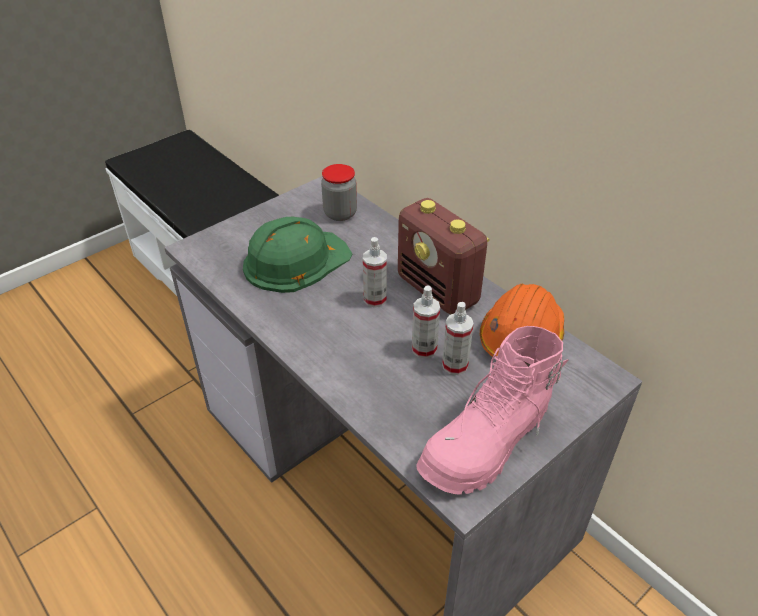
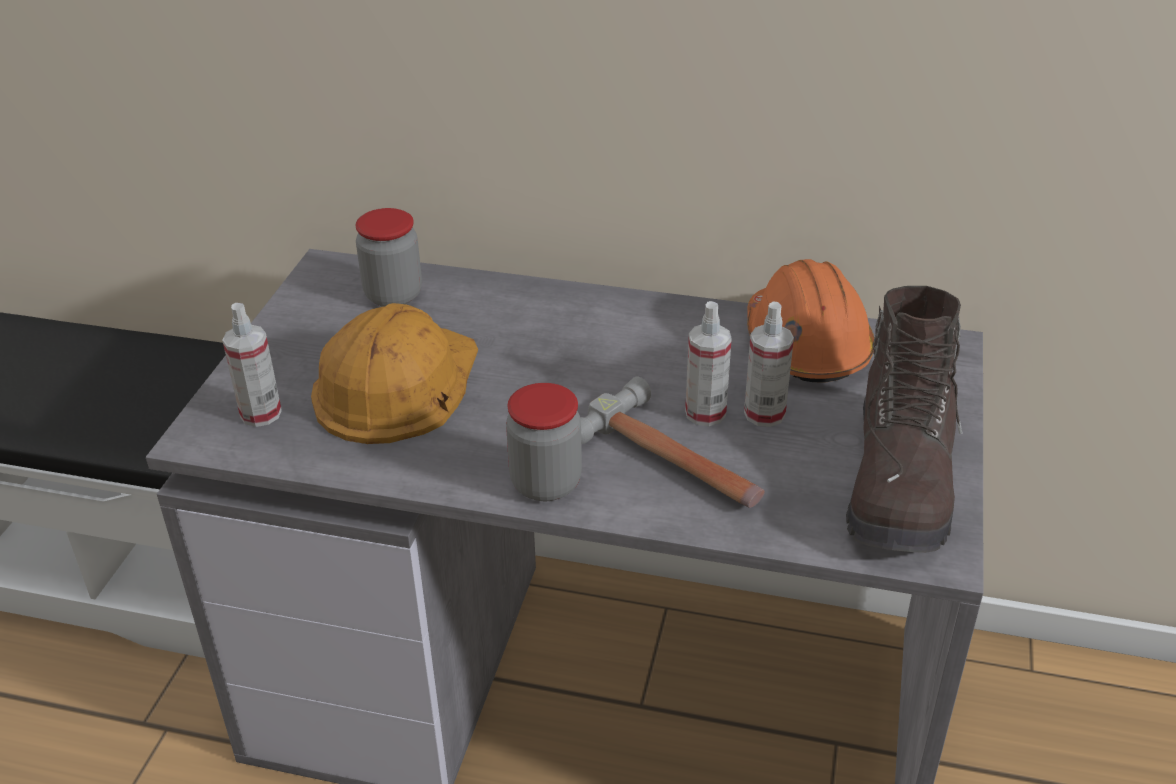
camera: 35 degrees left, 5 degrees down
green hard hat [243,217,352,293] -> orange hard hat [311,303,478,444]
spray bottle [363,237,387,308] -> spray bottle moved to [222,303,282,427]
radio [398,198,489,314] -> none
pink boot [416,326,569,494] -> brown boot [846,286,963,553]
none -> jar [506,383,582,501]
none -> hammer [580,376,765,508]

